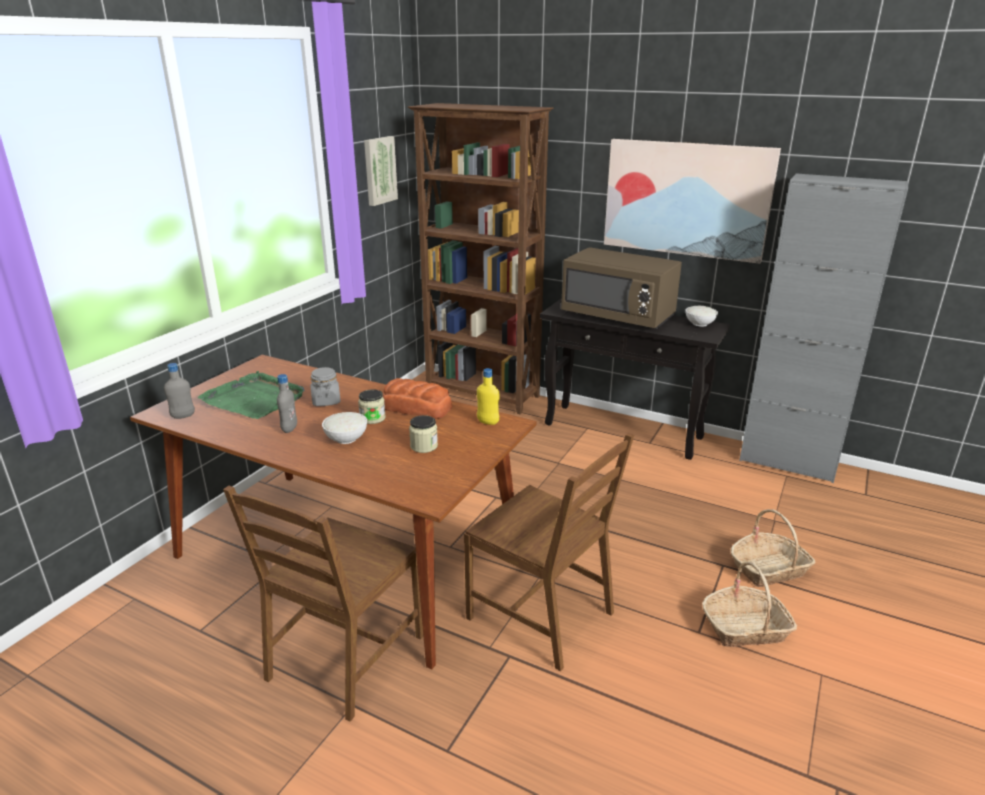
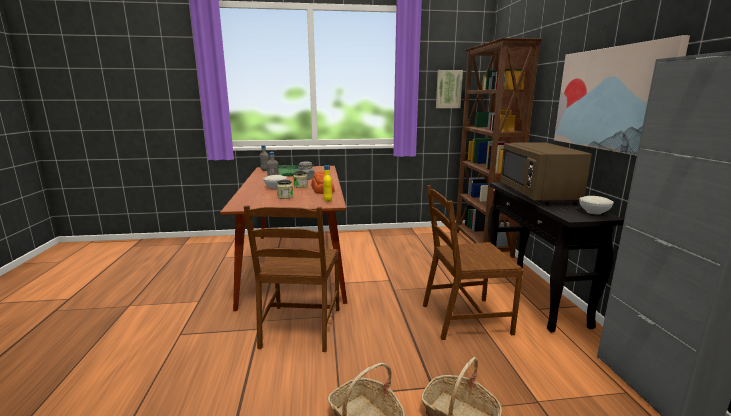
camera: 55 degrees right, 10 degrees down
brown chair [223,486,423,722] -> brown chair moved to [423,185,523,340]

